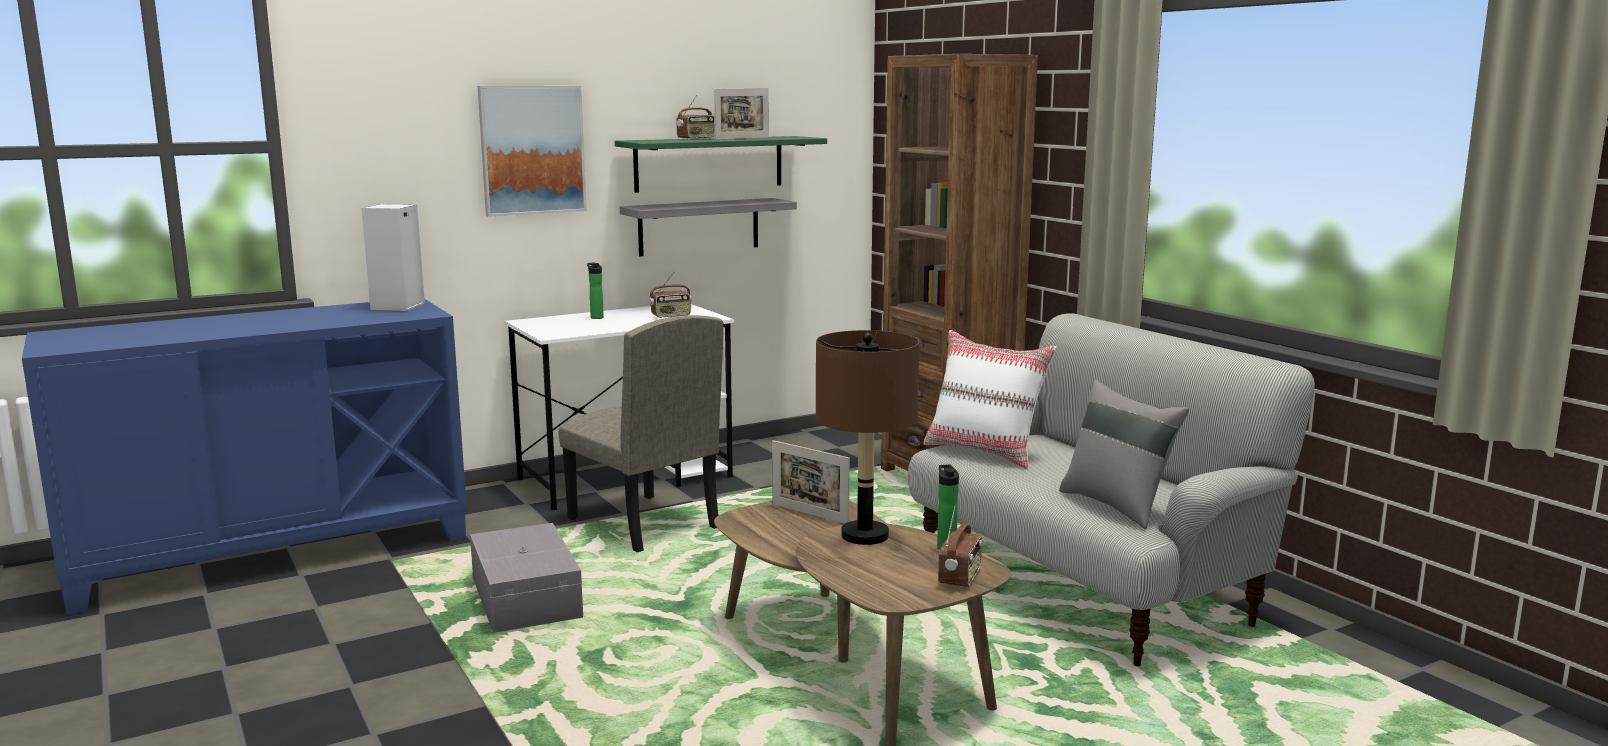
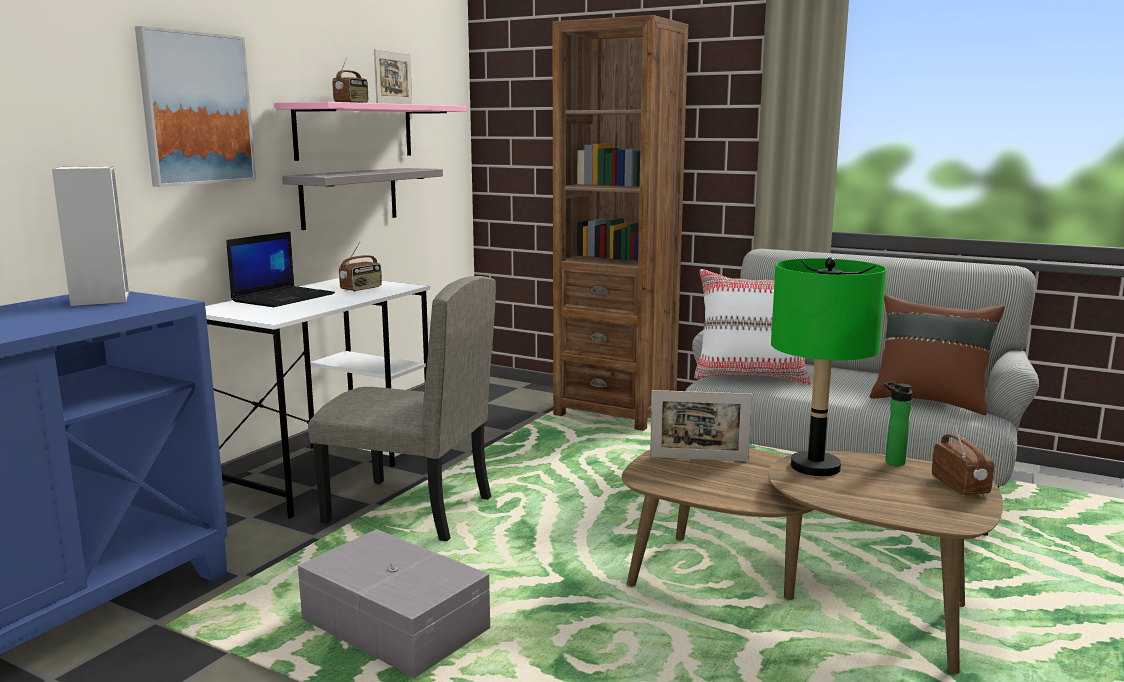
camera: 30 degrees left, 0 degrees up
bottle [587,263,604,319] -> laptop [226,232,335,307]
green shelf [615,136,827,193] -> pink shelf [274,102,467,161]
brown table lamp [816,330,919,545] -> green table lamp [771,257,887,476]
grey pillow [1059,380,1189,529] -> brown pillow [870,295,1004,415]

